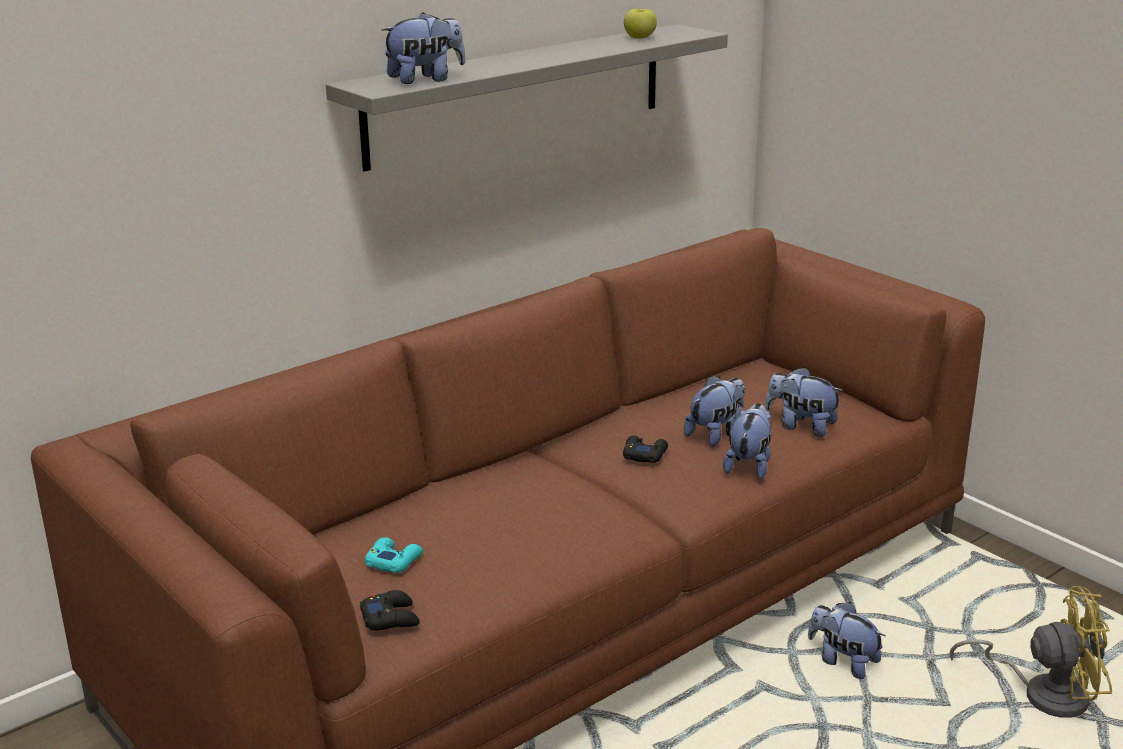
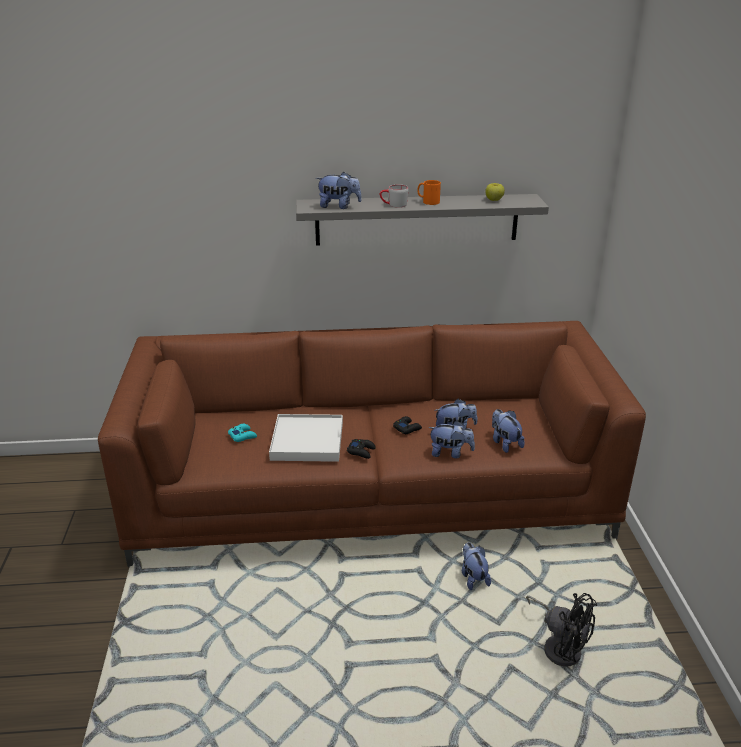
camera: 35 degrees right, 5 degrees up
black game controller [360,590,420,631] -> black game controller moved to [347,439,376,459]
plush toy [723,403,772,479] -> plush toy turned 45 degrees clockwise [428,421,475,458]
yellow fan [950,586,1112,718] -> black fan [526,593,597,667]
none -> white tray [269,414,343,462]
none -> grey mug [380,185,409,208]
none -> orange mug [417,180,441,205]

